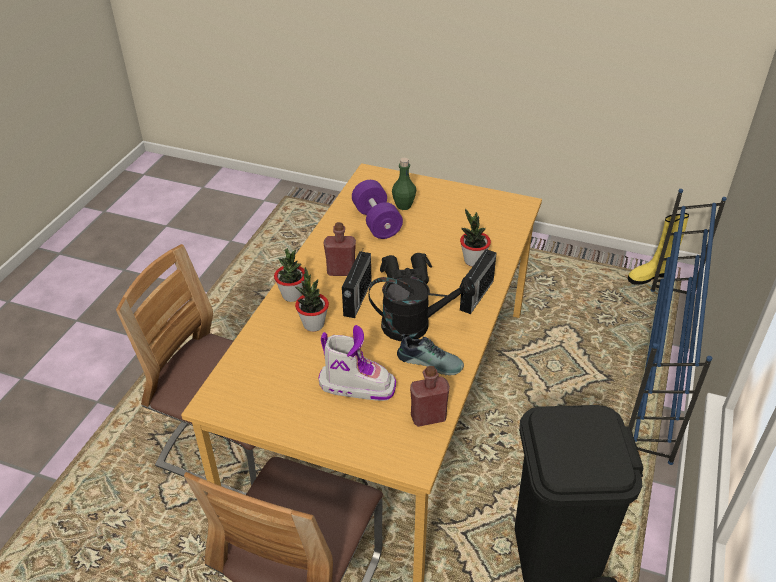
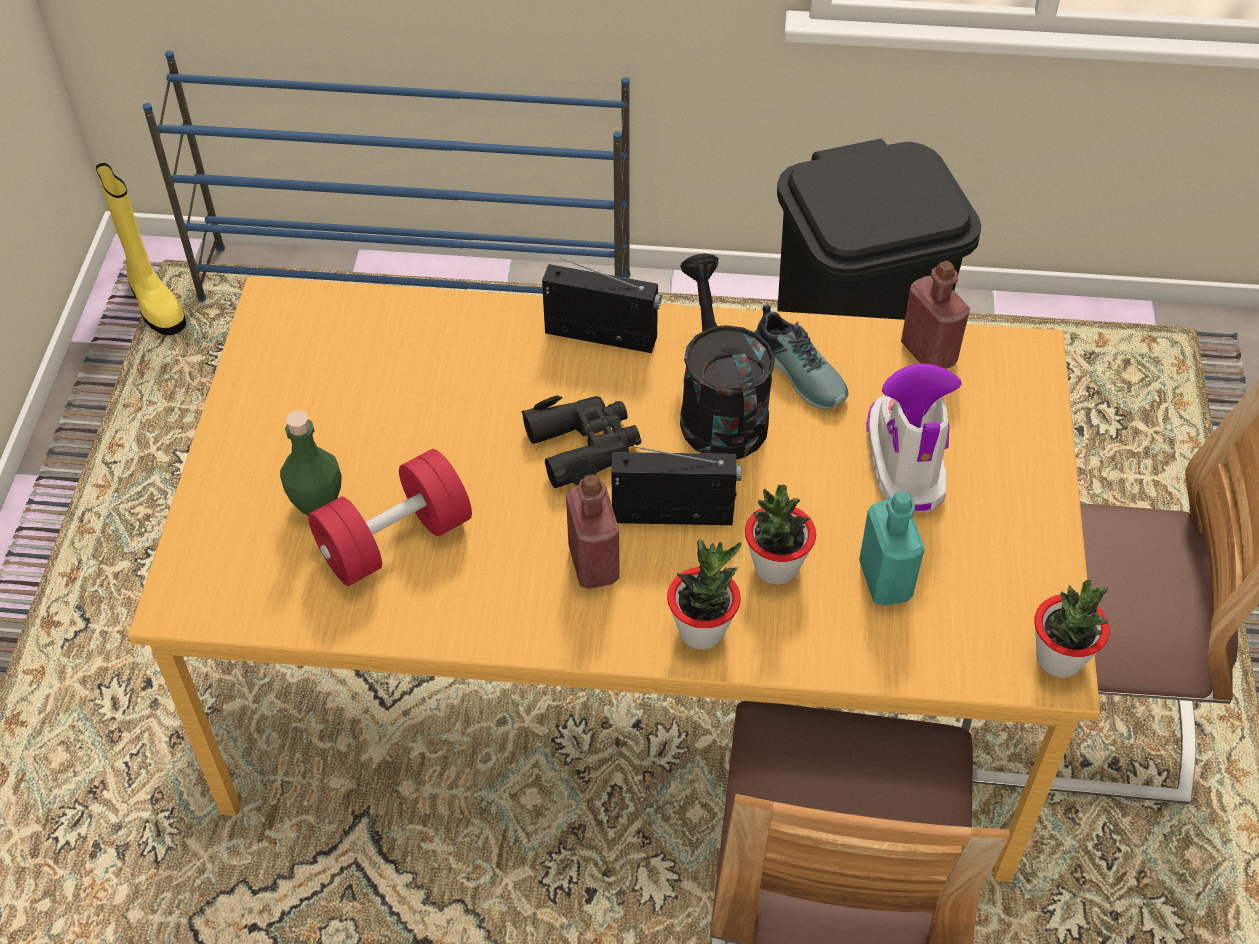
camera: 105 degrees left, 10 degrees up
purple dumbbell [352,180,403,239] -> red dumbbell [308,449,472,586]
shoe [397,334,464,376] -> shoe turned 135 degrees clockwise [754,304,849,409]
potted plant [460,209,491,267] -> potted plant moved to [1034,580,1110,677]
none -> turquoise bottle [859,492,925,606]

